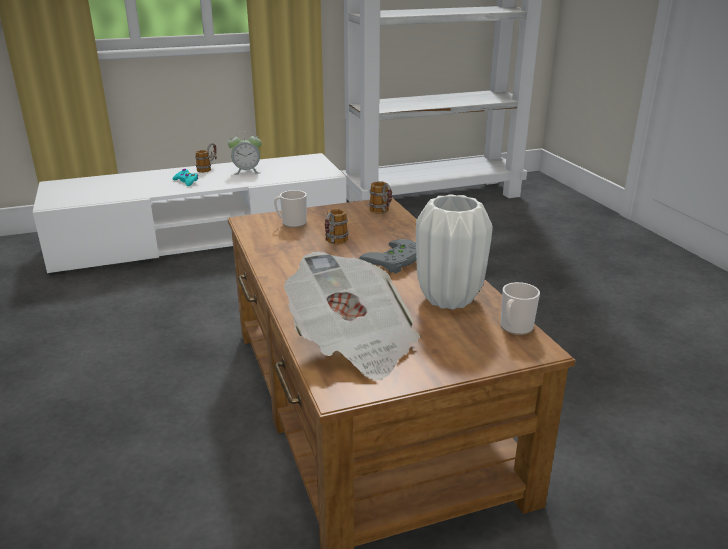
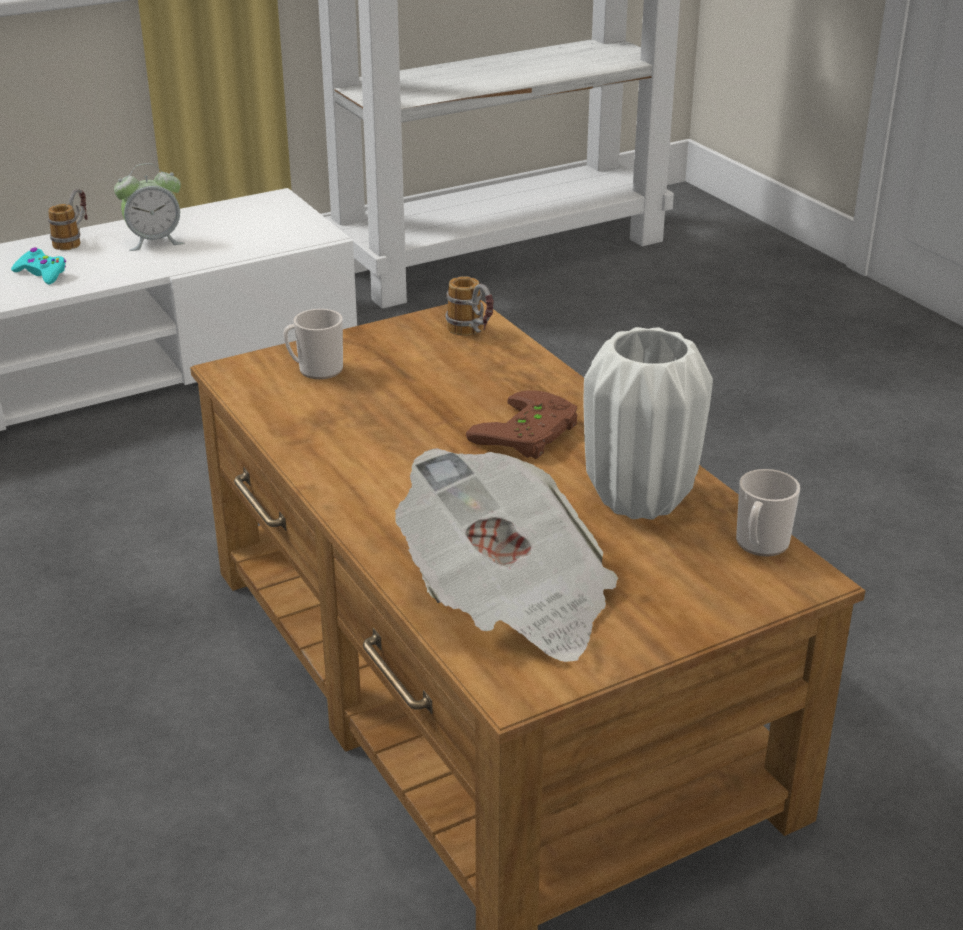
camera: 10 degrees left, 5 degrees up
mug [325,209,349,244] -> none
grey game controller [359,239,416,274] -> brown game controller [466,390,577,459]

